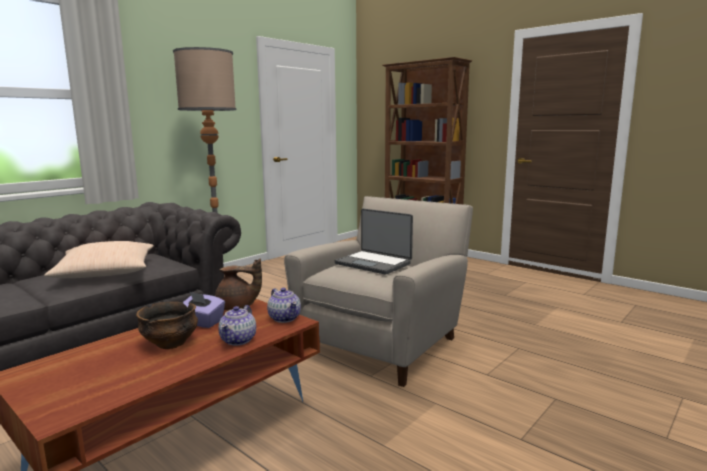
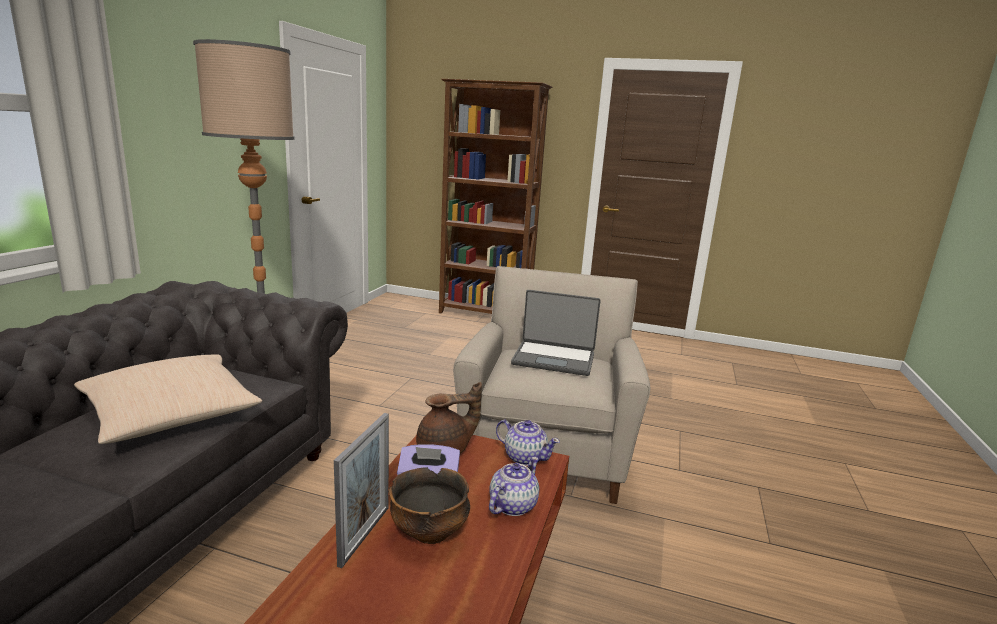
camera: 25 degrees left, 5 degrees up
teapot [218,305,256,346] -> teapot turned 135 degrees counterclockwise [489,457,539,516]
none -> picture frame [334,413,389,568]

